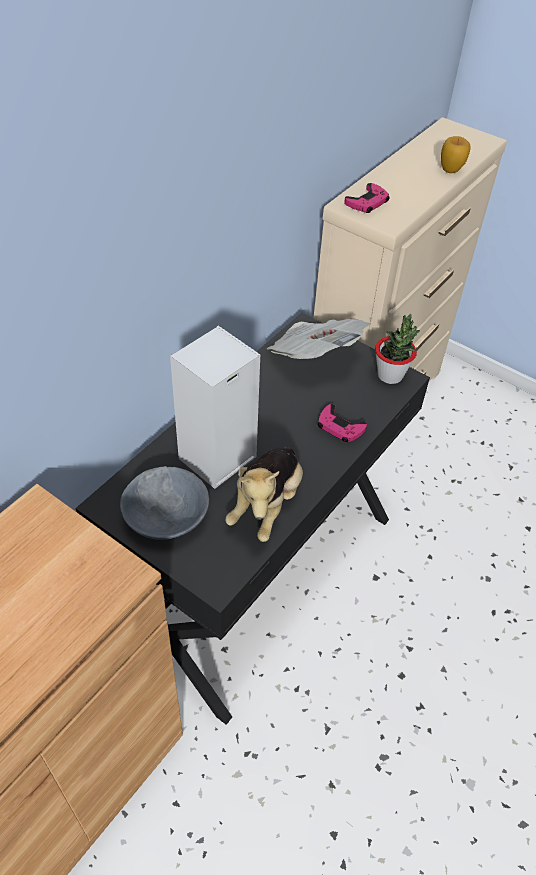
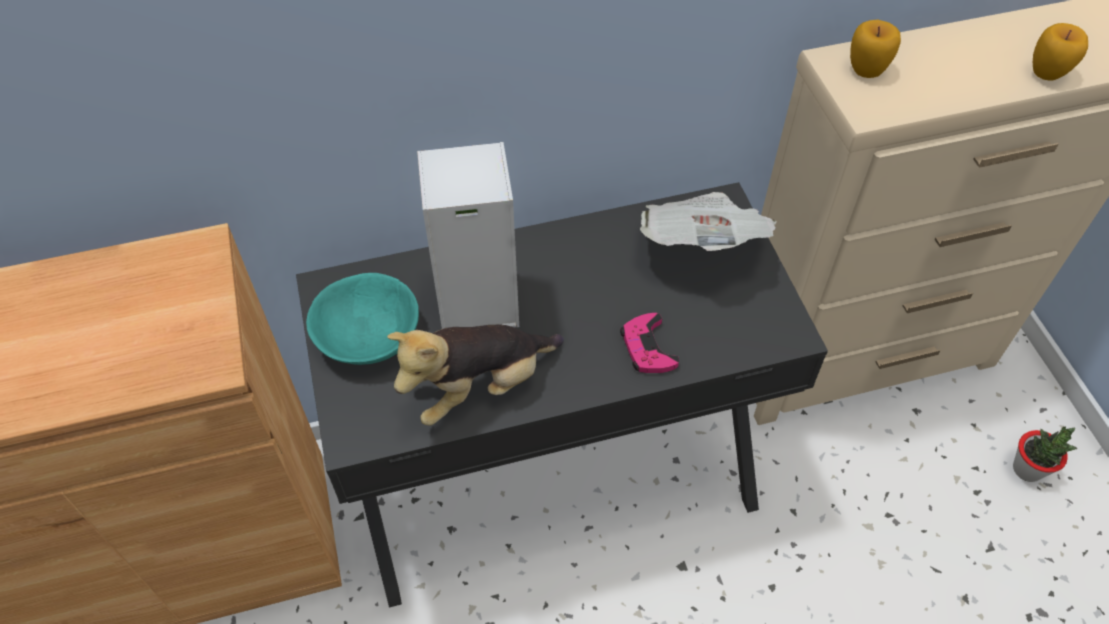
camera: 40 degrees right, 5 degrees up
grey bowl [120,466,209,540] -> turquoise bowl [306,273,419,365]
pink game controller [344,183,390,213] -> apple [850,20,901,78]
potted plant [375,314,420,384] -> potted plant moved to [1013,427,1078,482]

